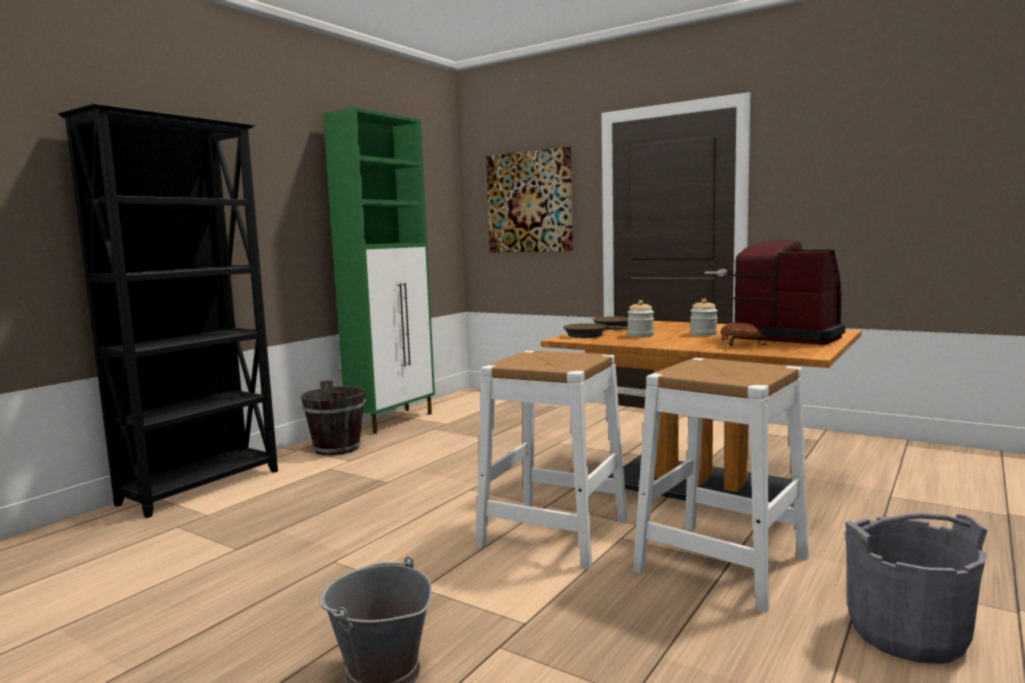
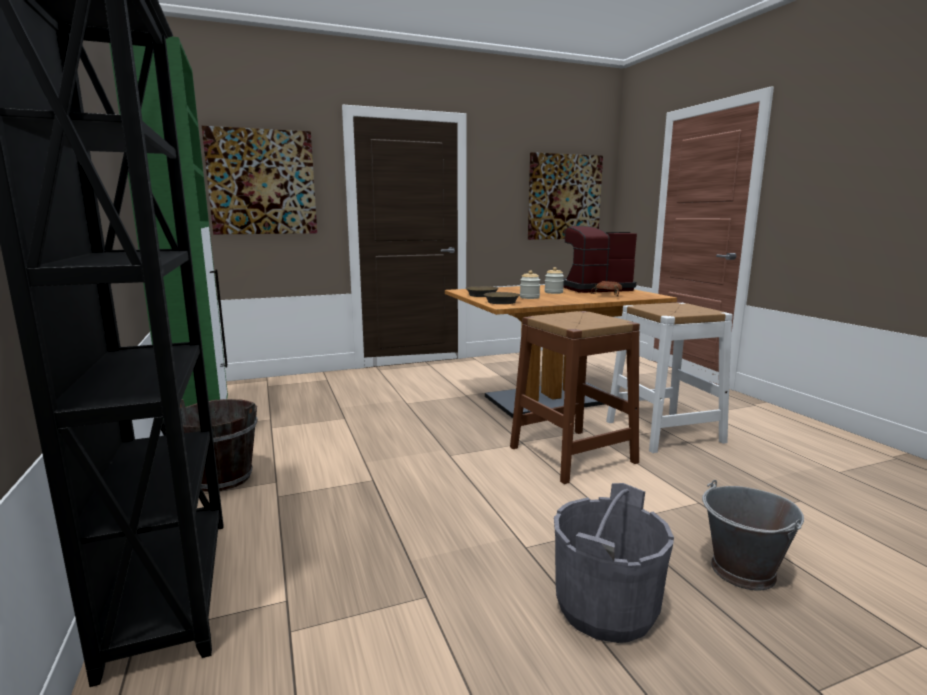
camera: 55 degrees left, 5 degrees up
white stool [475,351,628,570] -> brown stool [510,311,640,484]
grey bucket [845,513,988,664] -> grey bucket moved to [554,483,674,643]
none -> picture [528,152,603,240]

